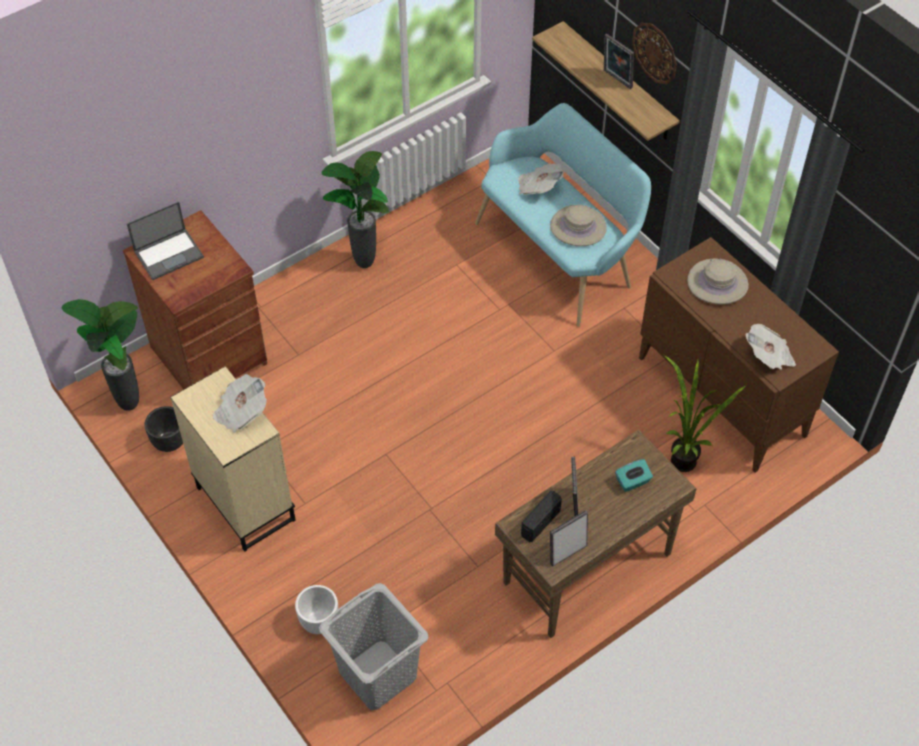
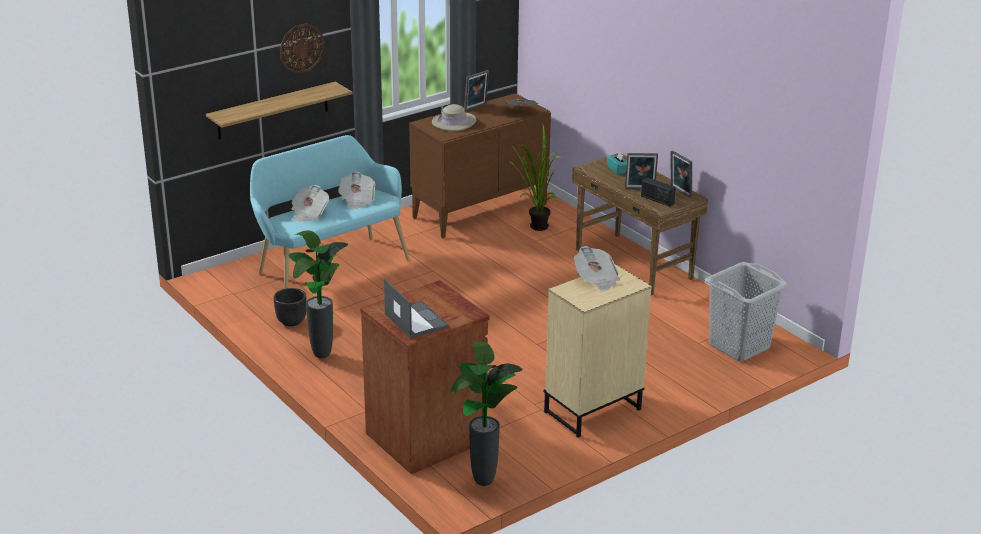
camera: 90 degrees left, 25 degrees down
black planter [145,406,183,452] -> black planter moved to [273,288,307,326]
white planter [295,585,338,634] -> none
beige hat [550,205,607,246] -> newspaper [338,172,376,209]
picture frame [604,33,634,89] -> picture frame moved to [464,70,489,111]

